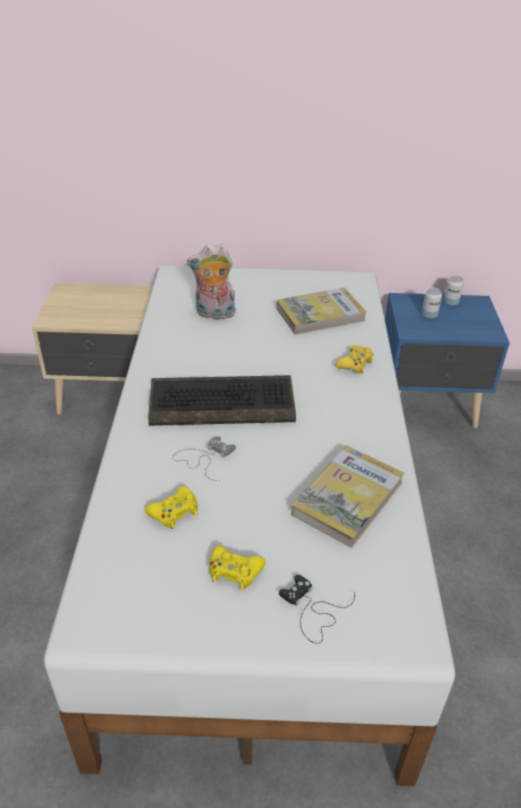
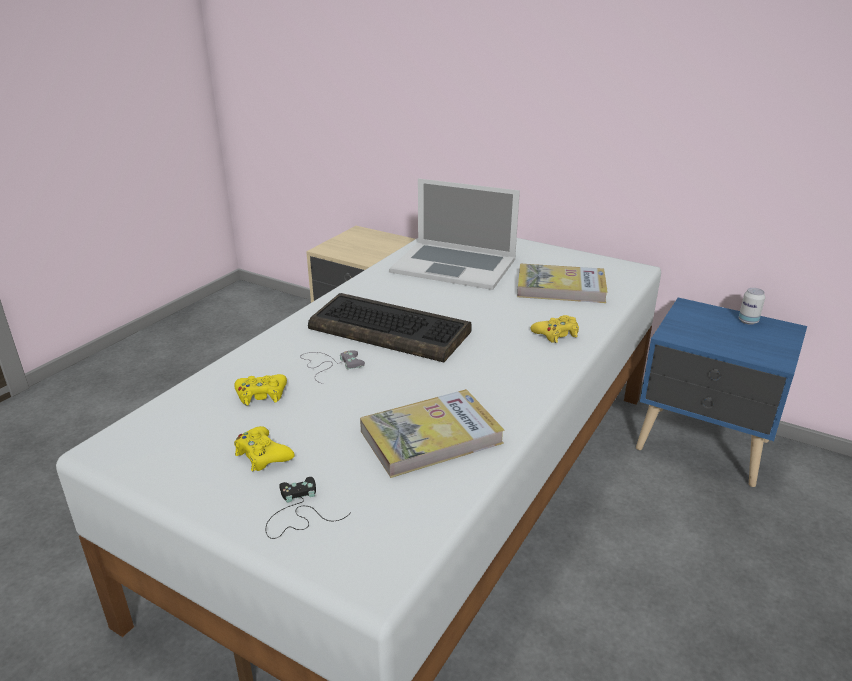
camera: 30 degrees right, 10 degrees down
plush toy [187,244,236,319] -> laptop [389,178,520,290]
can [422,288,442,318] -> none

